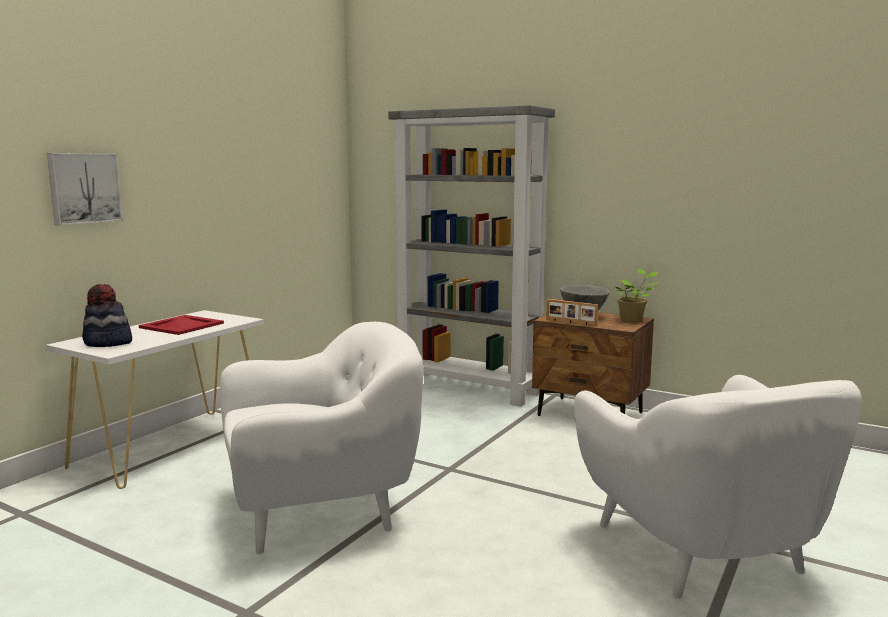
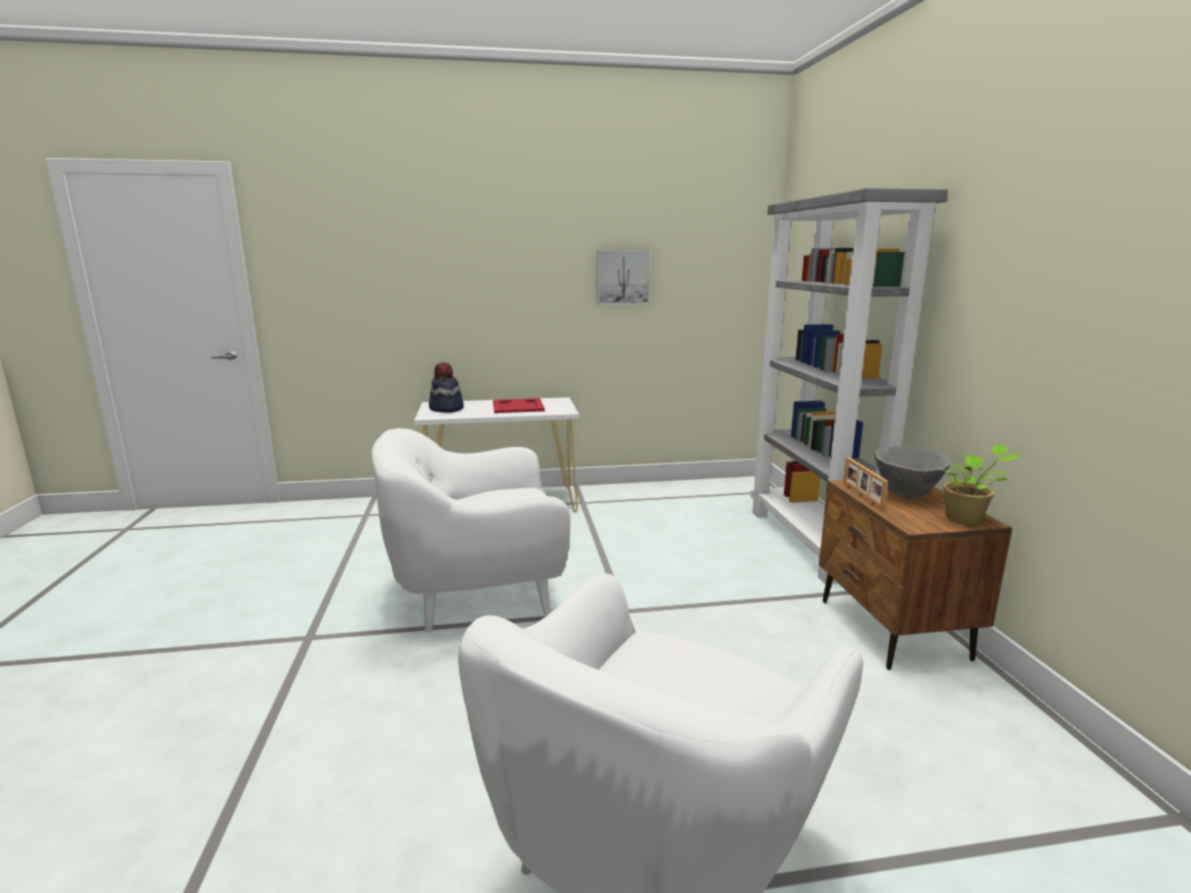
camera: 50 degrees right, 5 degrees up
picture [47,153,123,226] -> picture moved to [597,250,651,305]
white armchair [220,322,423,554] -> white armchair turned 135 degrees clockwise [372,428,570,633]

